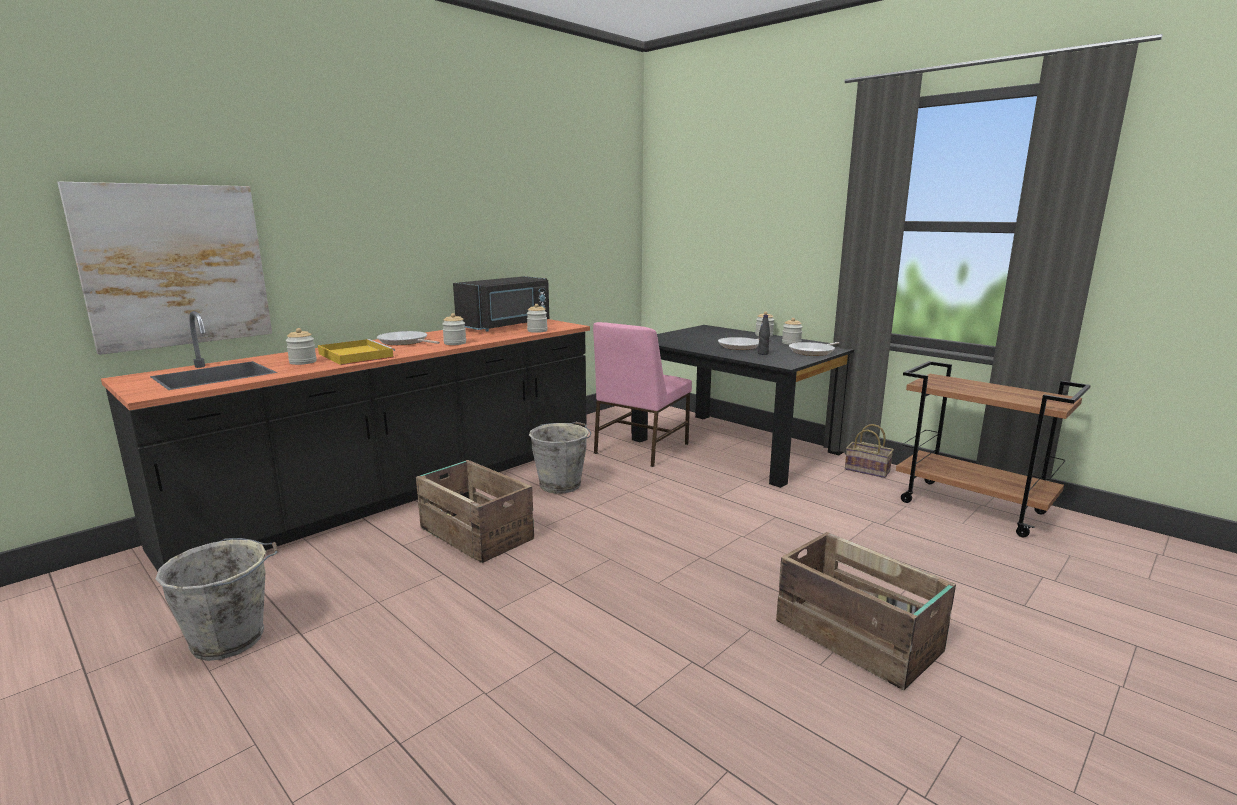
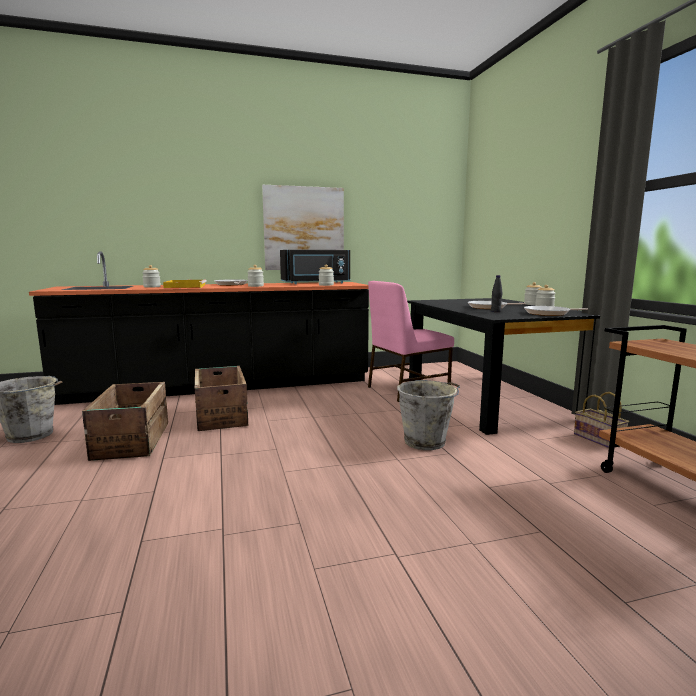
camera: 30 degrees right, 5 degrees down
picture [58,182,272,355] -> picture moved to [262,185,344,270]
grey bucket [529,422,592,494] -> grey bucket moved to [397,380,460,450]
crate [776,532,956,690] -> crate moved to [82,382,168,461]

